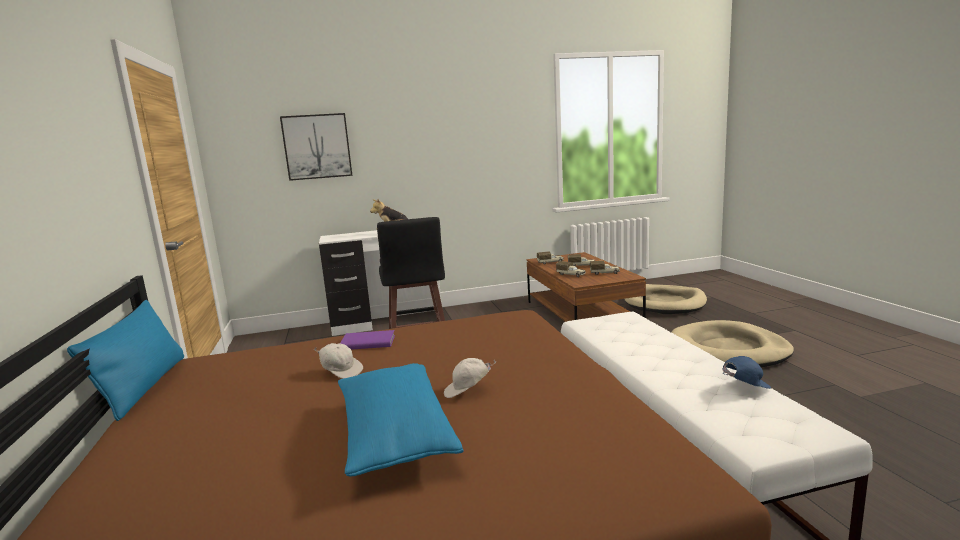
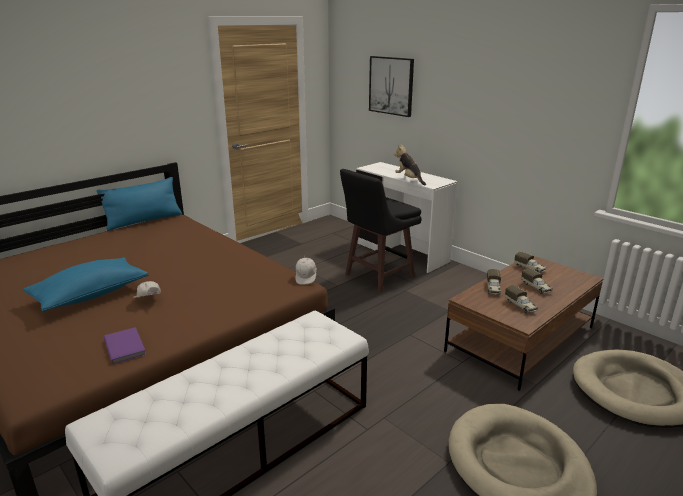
camera: 60 degrees right, 10 degrees up
white cap [314,343,363,379] -> white cap moved to [295,256,317,285]
purple book [340,330,395,350] -> purple book moved to [104,327,146,364]
blue cap [722,356,771,389] -> none

